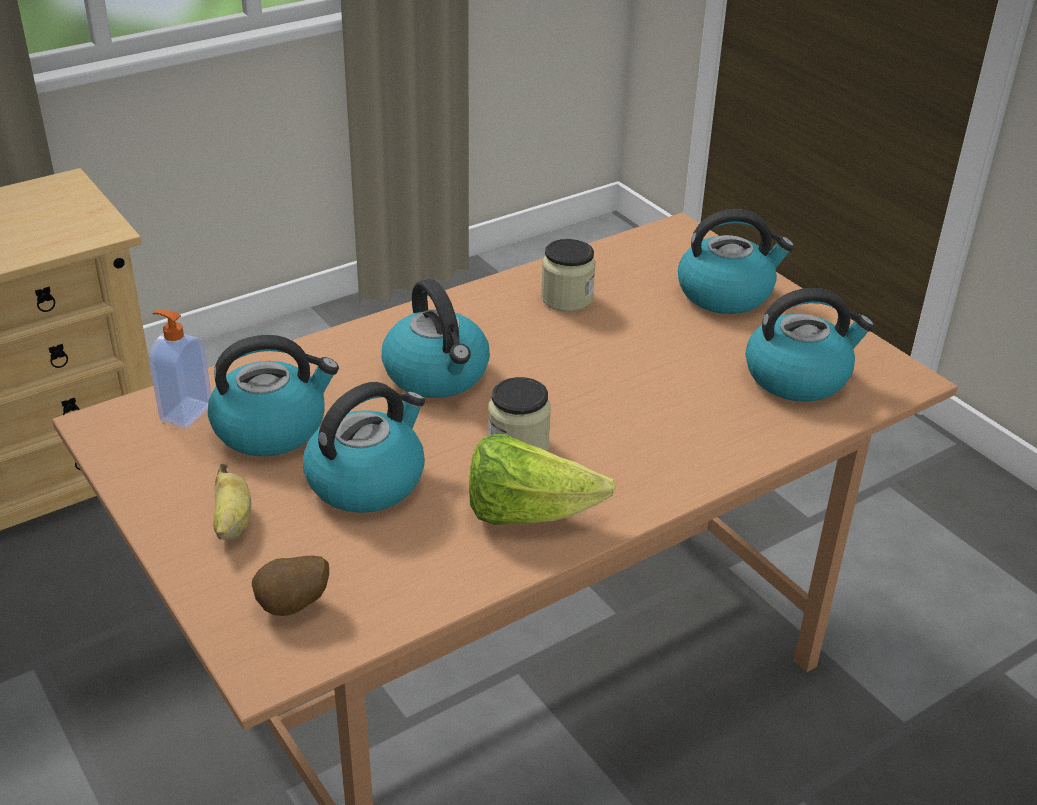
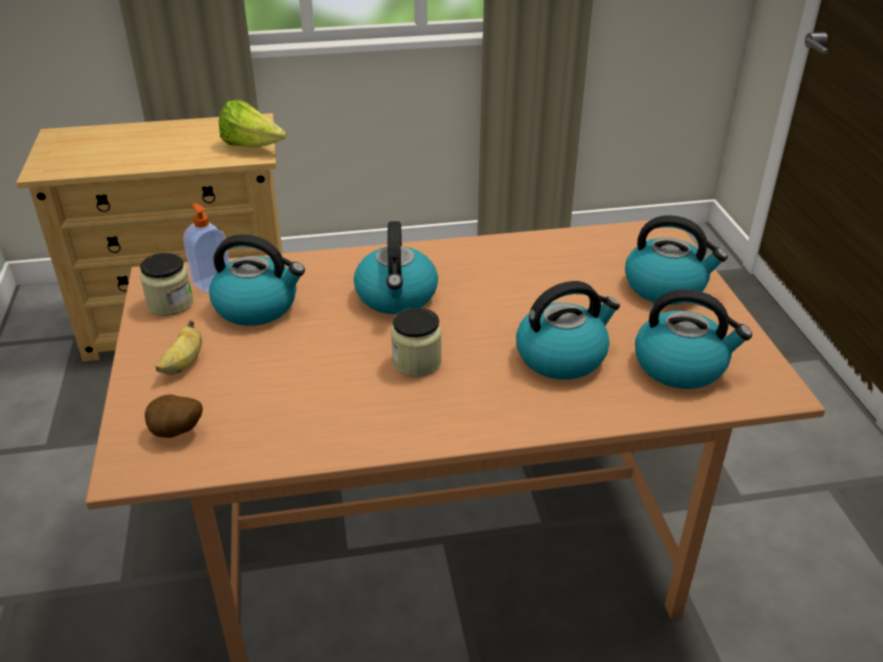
camera: 25 degrees right, 0 degrees up
kettle [303,382,425,513] -> kettle moved to [516,281,620,380]
lettuce [469,434,616,525] -> lettuce moved to [219,100,287,147]
jar [541,239,596,312] -> jar moved to [140,253,193,316]

